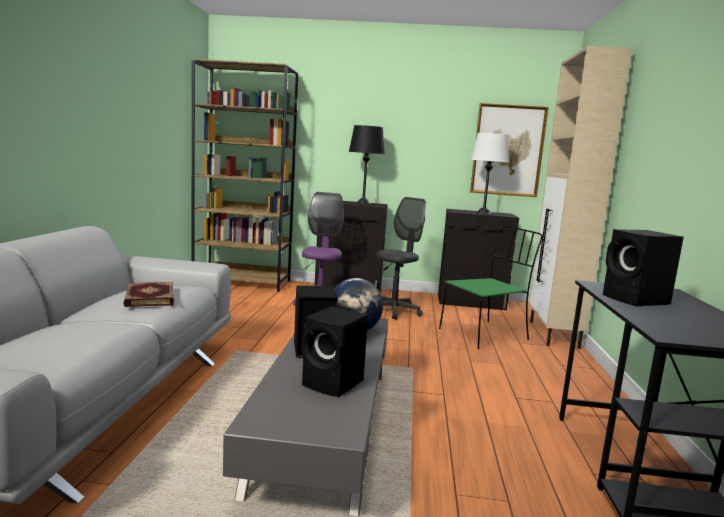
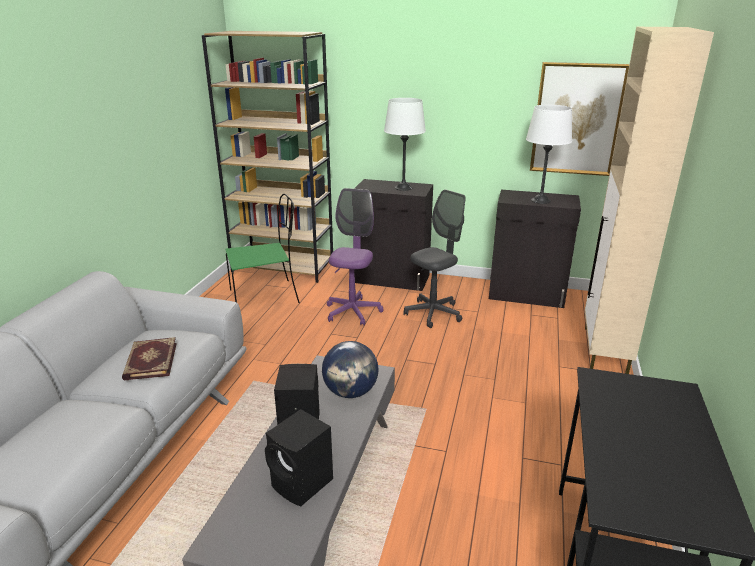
camera: 10 degrees right, 15 degrees up
black table lamp [349,125,385,205] -> white table lamp [384,98,426,191]
green chair [439,226,542,349] -> green chair moved to [225,194,300,303]
black speaker [603,229,684,306] -> none

